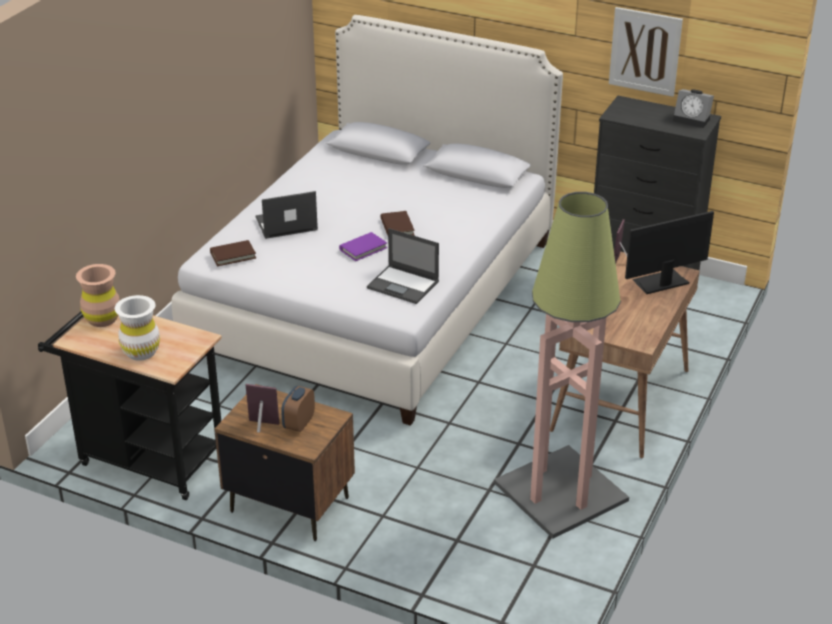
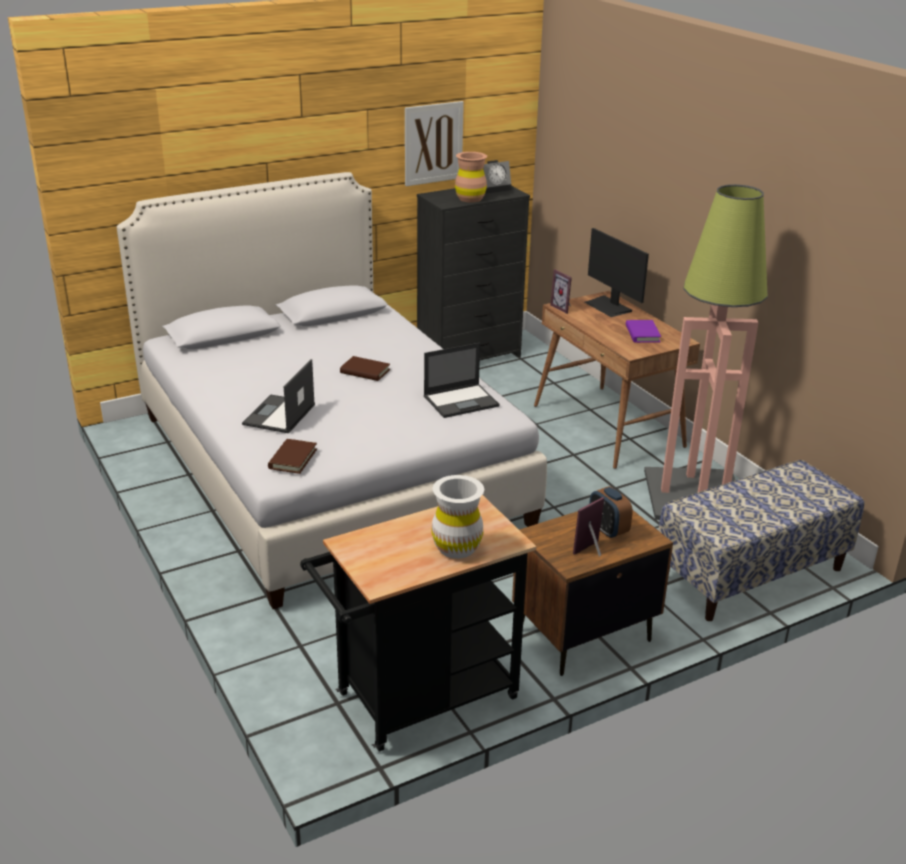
camera: 55 degrees left, 5 degrees down
brown vase [76,264,120,327] -> brown vase moved to [455,152,487,203]
purple book [339,232,387,261] -> purple book moved to [626,320,661,343]
monitor [625,211,714,294] -> monitor turned 45 degrees counterclockwise [584,228,649,317]
none -> bench [658,460,864,621]

